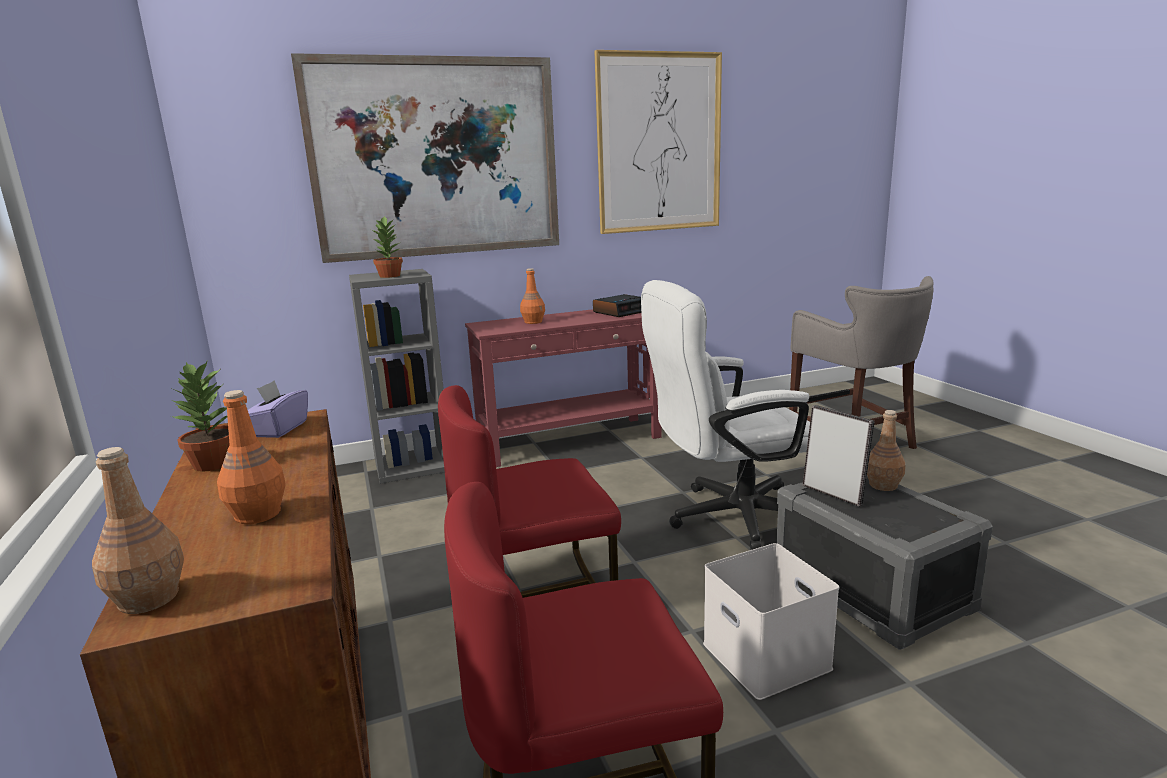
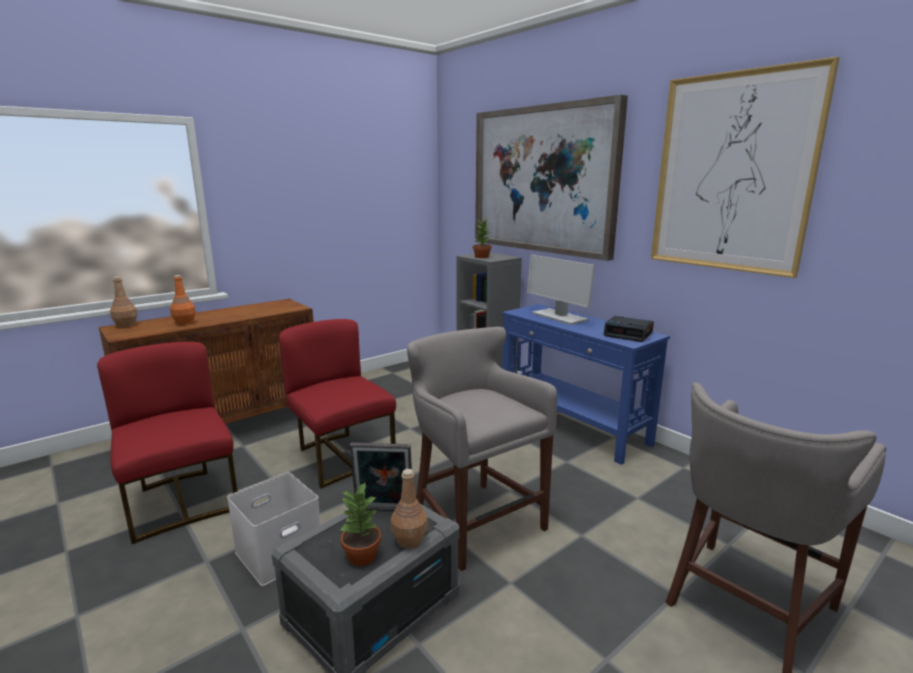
camera: 70 degrees right, 0 degrees up
potted plant [171,361,229,472] -> potted plant moved to [339,481,381,566]
purple tissue box [248,380,308,438] -> none
red console table [465,309,662,467] -> blue console table [502,304,670,465]
orange bottle [520,268,545,324] -> monitor [527,255,595,325]
white office chair [641,280,810,550] -> grey stool [407,327,557,571]
picture frame [803,405,875,507] -> picture frame turned 60 degrees clockwise [350,443,412,511]

